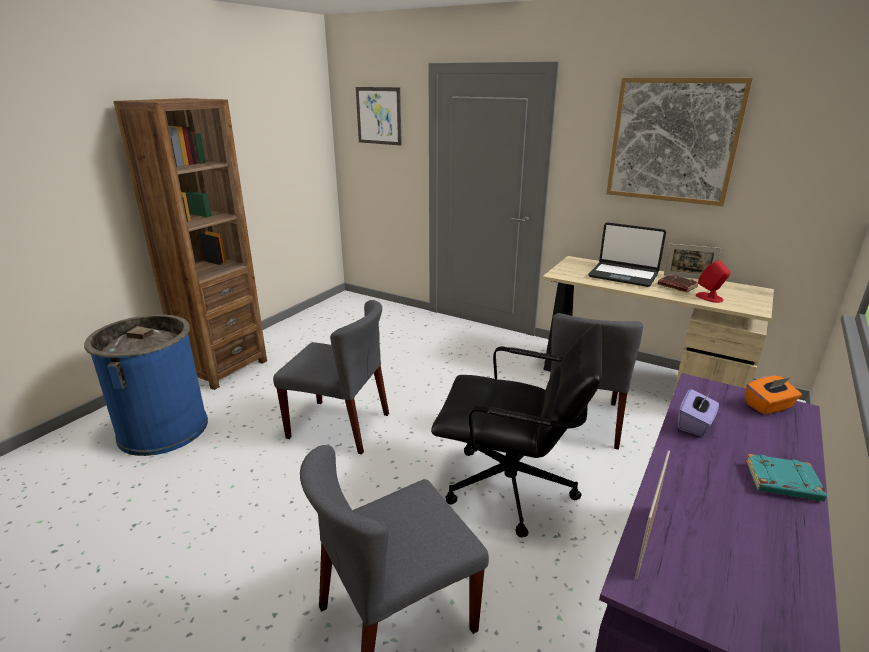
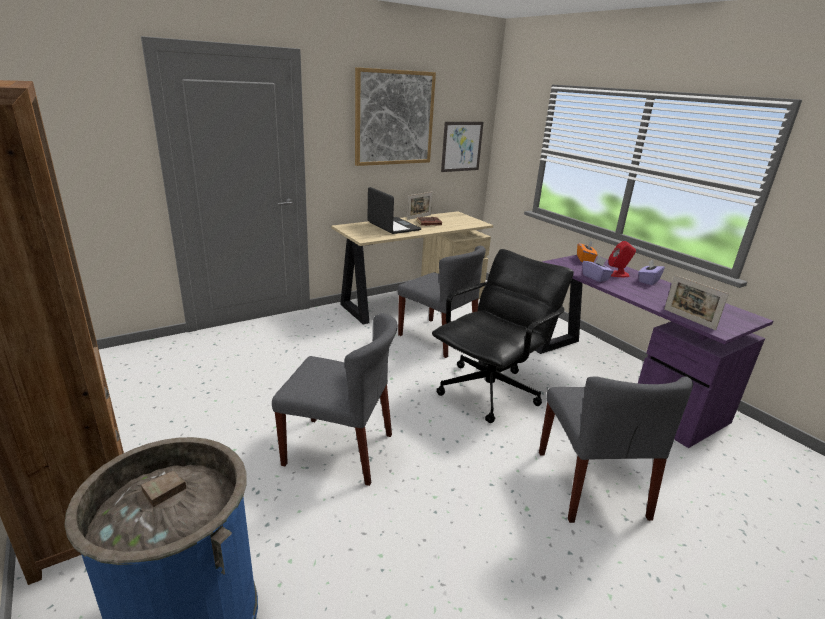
camera: 65 degrees left, 0 degrees up
grey chair [273,300,389,454] -> grey chair turned 60 degrees clockwise [272,313,398,486]
picture [356,87,402,145] -> picture moved to [441,122,484,172]
laptop [588,222,666,287] -> laptop turned 90 degrees counterclockwise [367,187,422,234]
red speaker [696,260,730,303] -> red speaker moved to [608,241,636,277]
turquoise book [746,454,827,501] -> purple tissue box [638,260,665,285]

